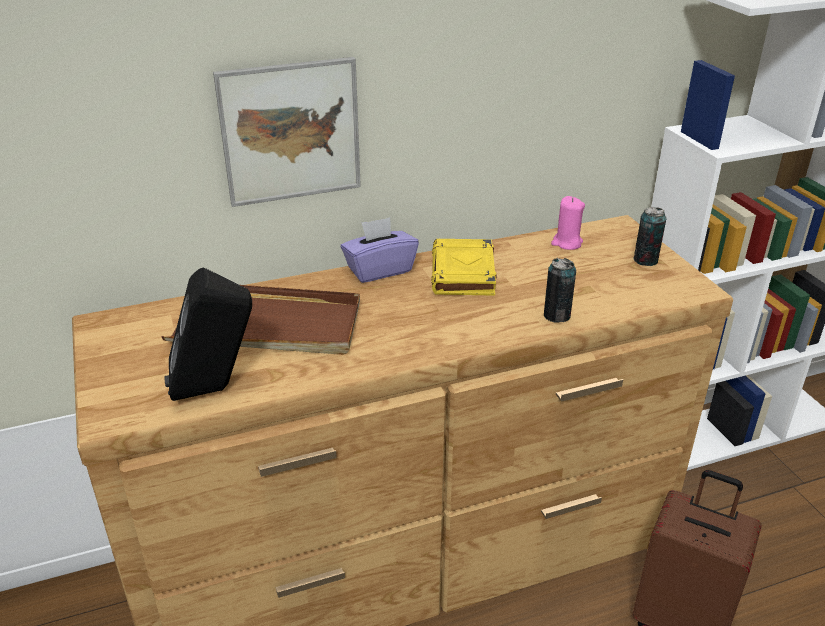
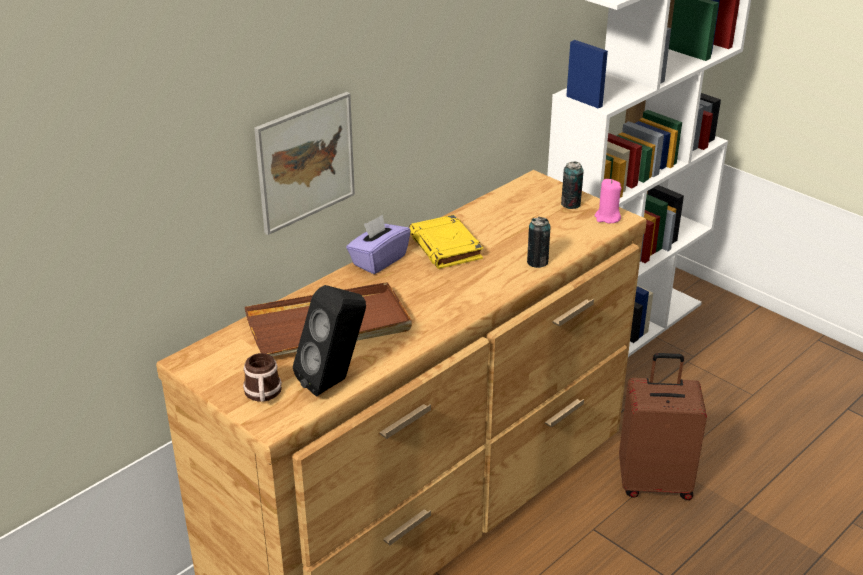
camera: 25 degrees left, 0 degrees up
pink candle [551,196,585,250] -> pink candle moved to [595,179,621,223]
none -> mug [243,353,282,402]

